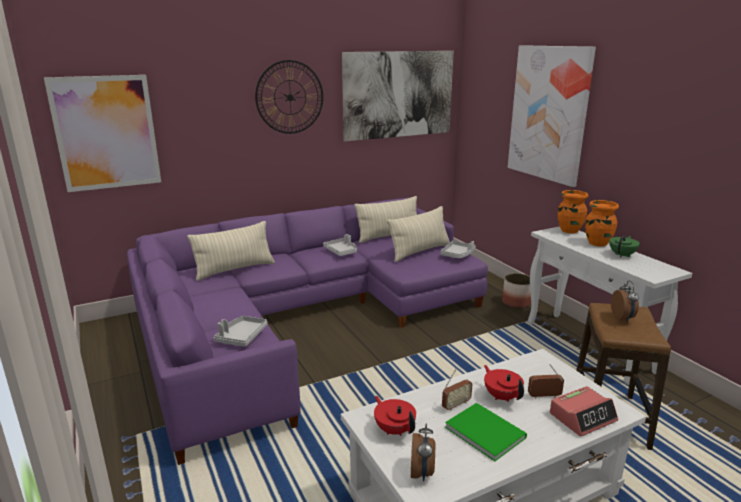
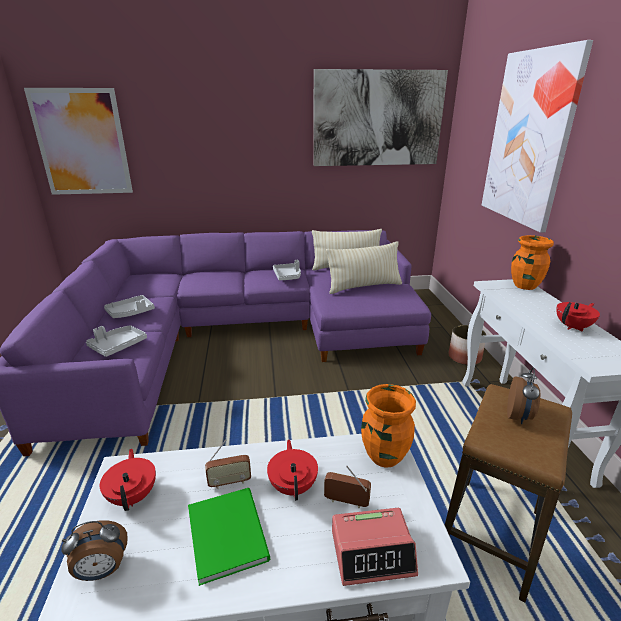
camera: 20 degrees right, 5 degrees up
beige pillow [187,221,275,281] -> none
wall clock [255,60,323,134] -> none
alarm clock [411,423,435,482] -> alarm clock turned 45 degrees clockwise [61,520,128,581]
grey tray [440,241,476,258] -> grey tray moved to [104,295,155,318]
orange vase [585,200,619,247] -> orange vase moved to [361,384,416,468]
green teapot [609,236,640,257] -> red teapot [556,302,600,332]

